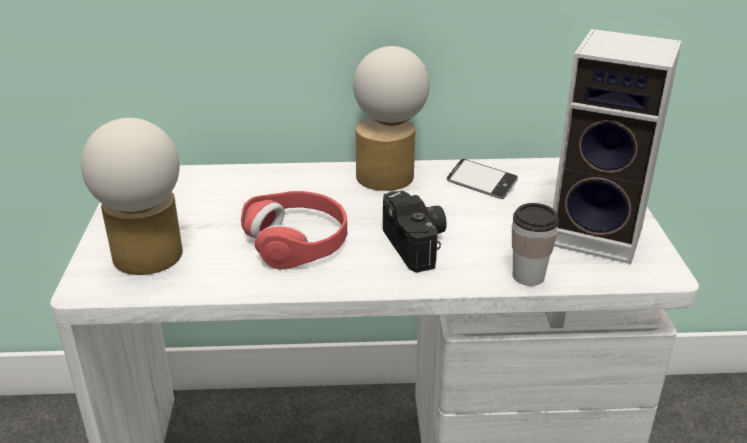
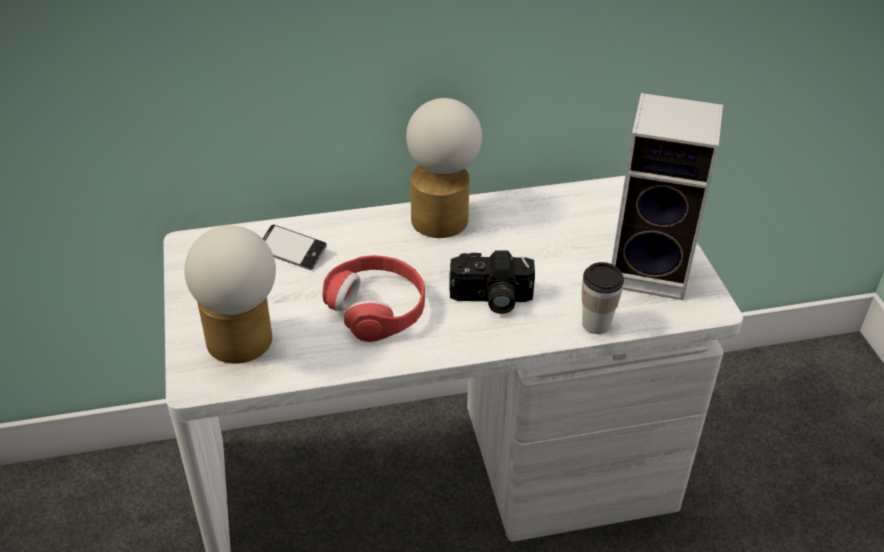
camera: 10 degrees left, 10 degrees up
camera [383,191,447,273] -> camera turned 120 degrees clockwise [449,250,535,314]
phone [447,159,518,199] -> phone moved to [263,225,327,270]

